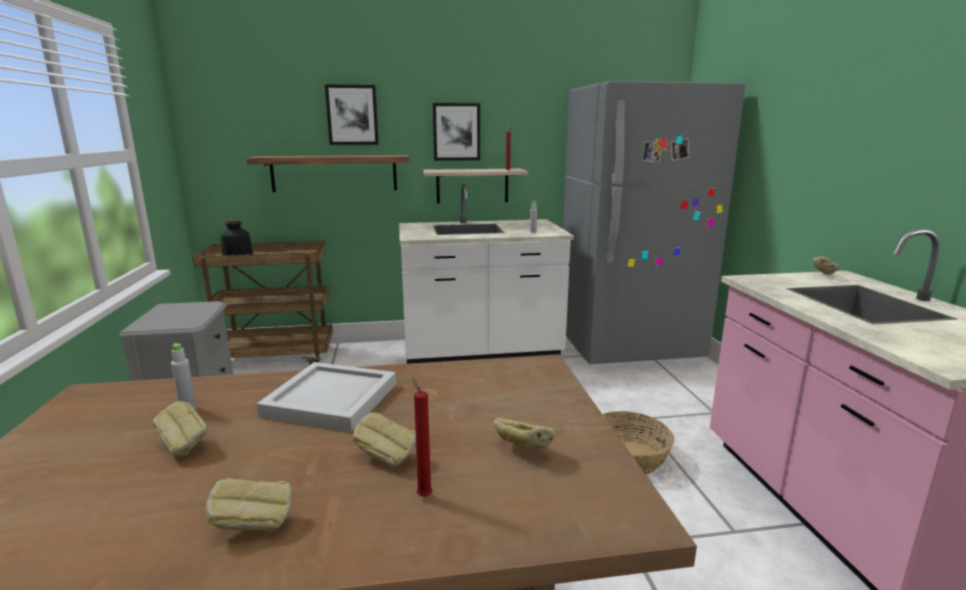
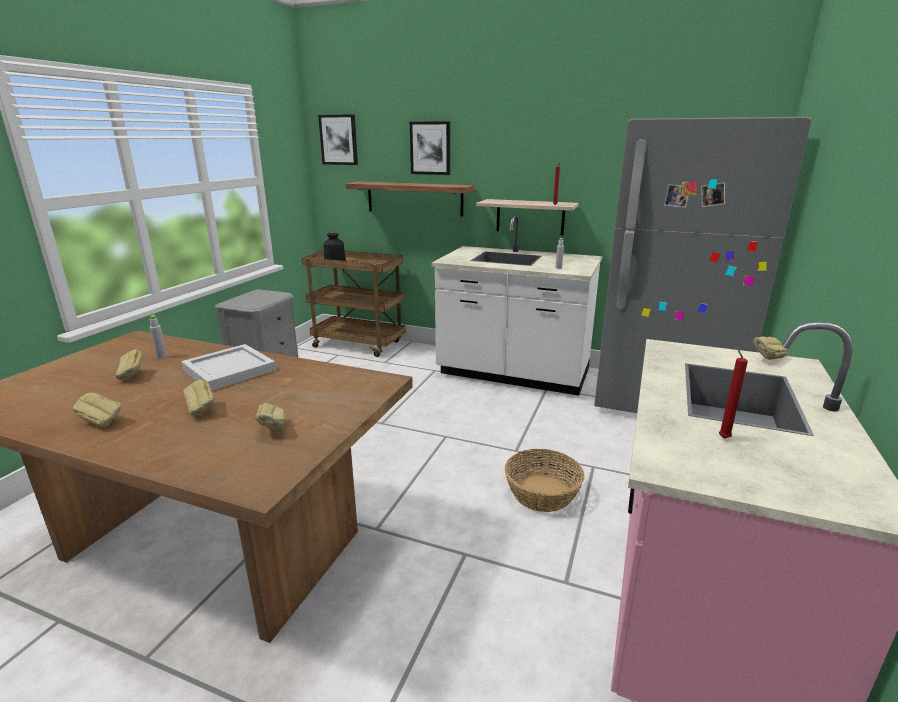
camera: 30 degrees right, 5 degrees up
red candle [412,377,433,497] -> red candle moved to [719,347,748,439]
picture [433,103,480,161] -> picture moved to [318,114,358,165]

